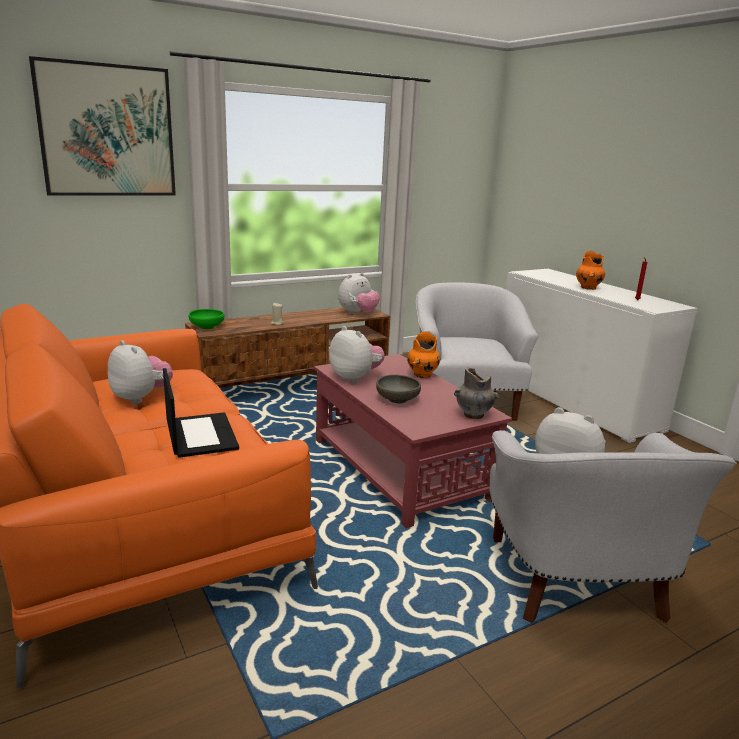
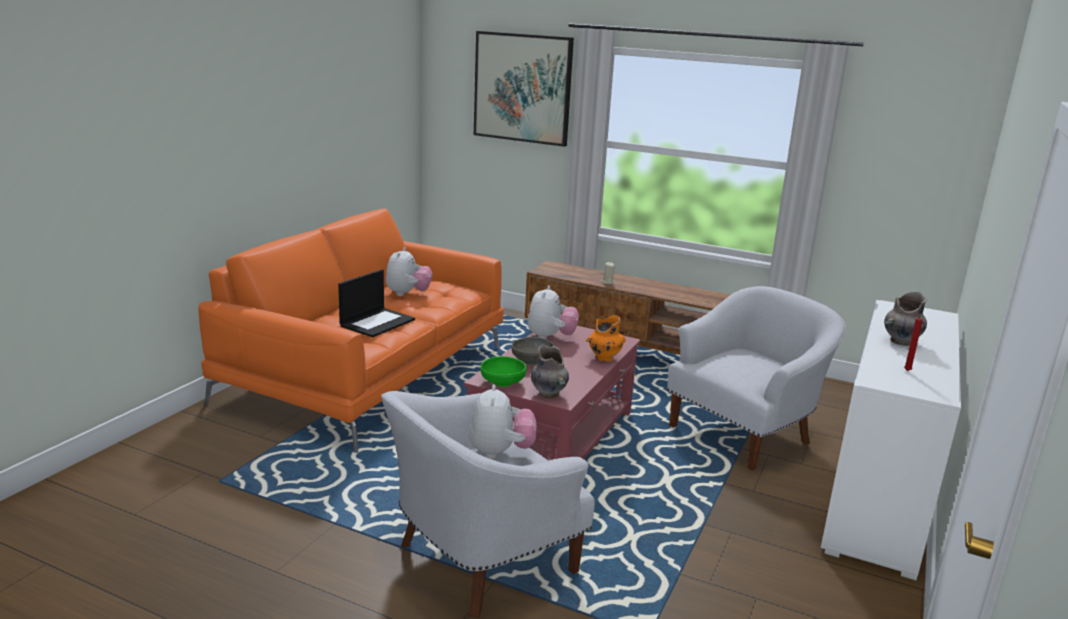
camera: 55 degrees right, 0 degrees up
green bowl [189,309,224,329] -> green bowl moved to [480,356,527,387]
plush toy [338,273,380,314] -> none
orange vase [576,251,605,290] -> grey vase [884,292,927,346]

